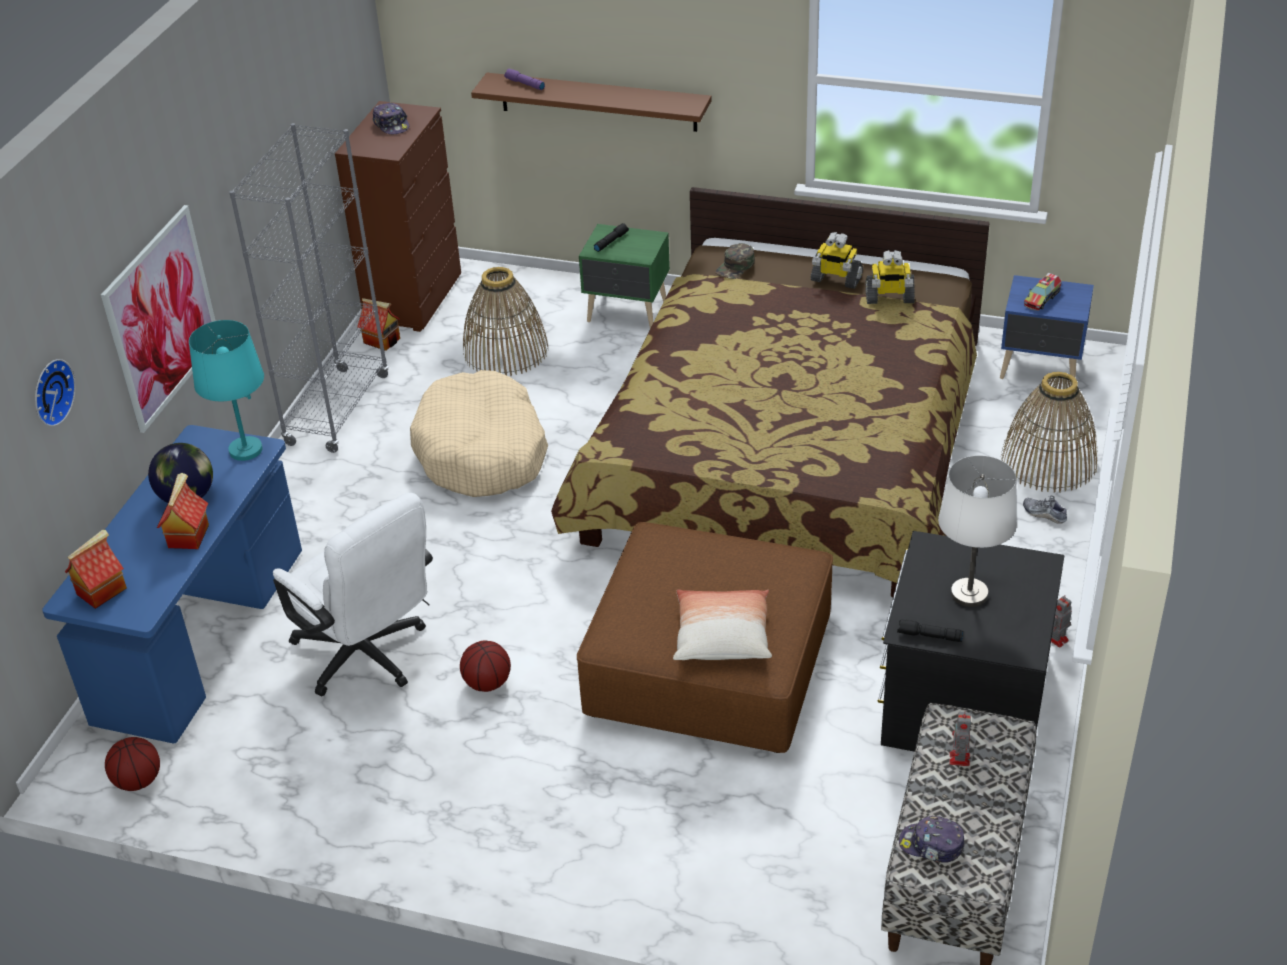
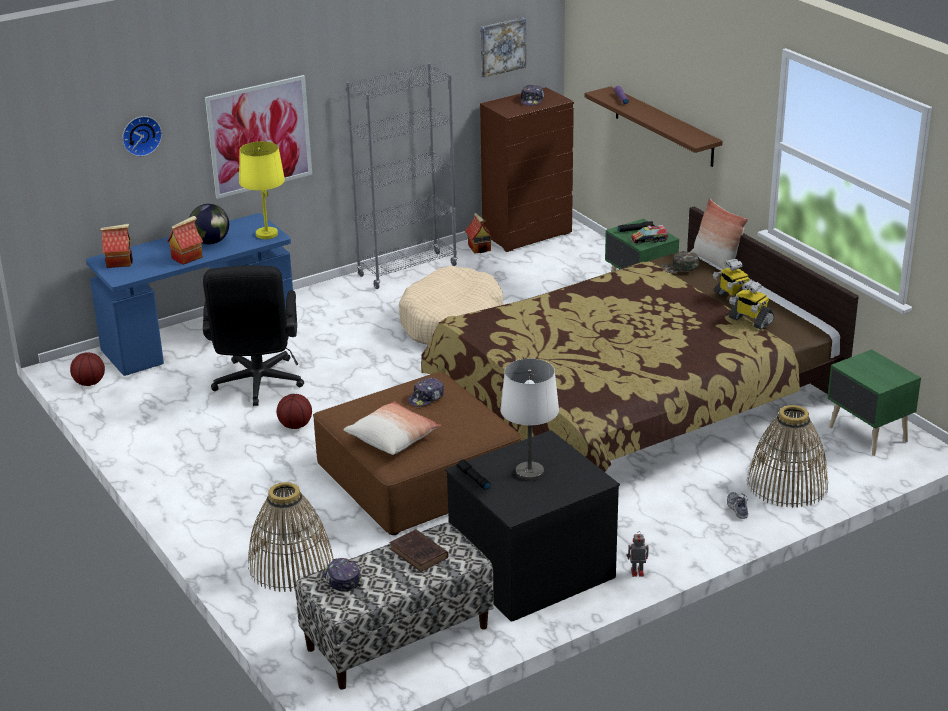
camera: 40 degrees right, 10 degrees down
turquoise table lamp [189,320,264,461] -> yellow table lamp [239,141,285,239]
white office chair [273,493,433,696] -> black office chair [203,266,304,406]
basket [463,267,548,376] -> basket moved to [248,482,334,592]
toy robot [949,712,971,766] -> brown book [390,529,448,572]
blue nightstand [1000,275,1094,379] -> green nightstand [827,349,921,456]
toy truck [1024,273,1062,311] -> toy truck moved to [631,225,668,244]
none -> cap [408,378,444,407]
none -> picture [481,18,526,77]
none -> pillow [691,198,748,269]

